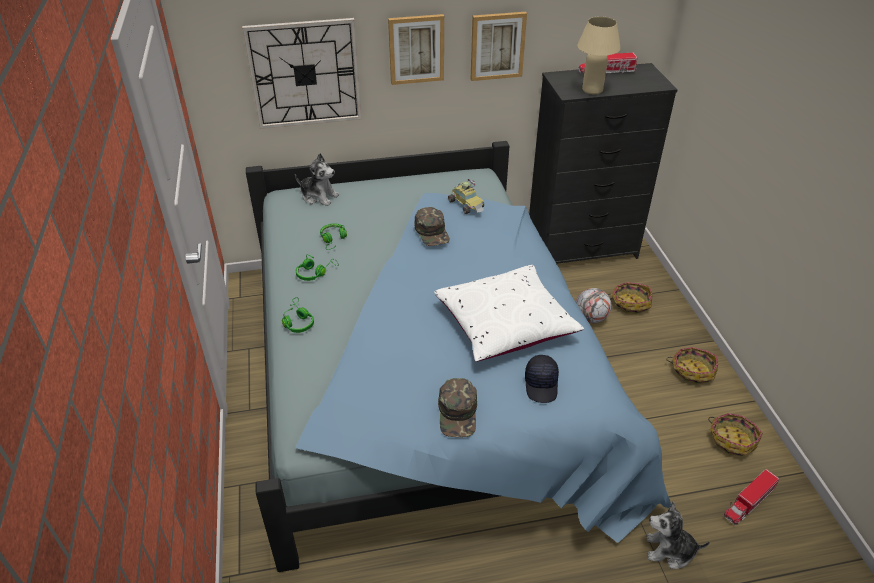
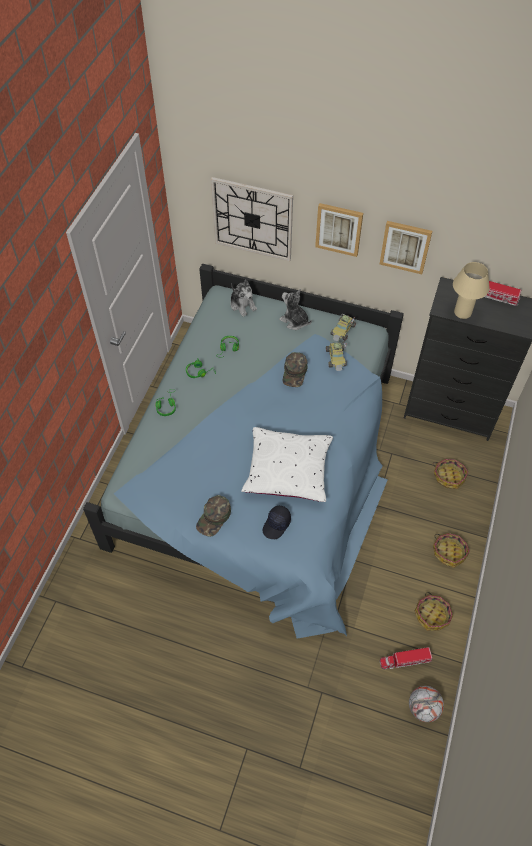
camera: 30 degrees right, 15 degrees up
football [576,288,612,323] -> football moved to [409,686,444,722]
plush toy [646,501,710,569] -> plush toy moved to [279,289,312,330]
none -> toy car [330,314,356,341]

